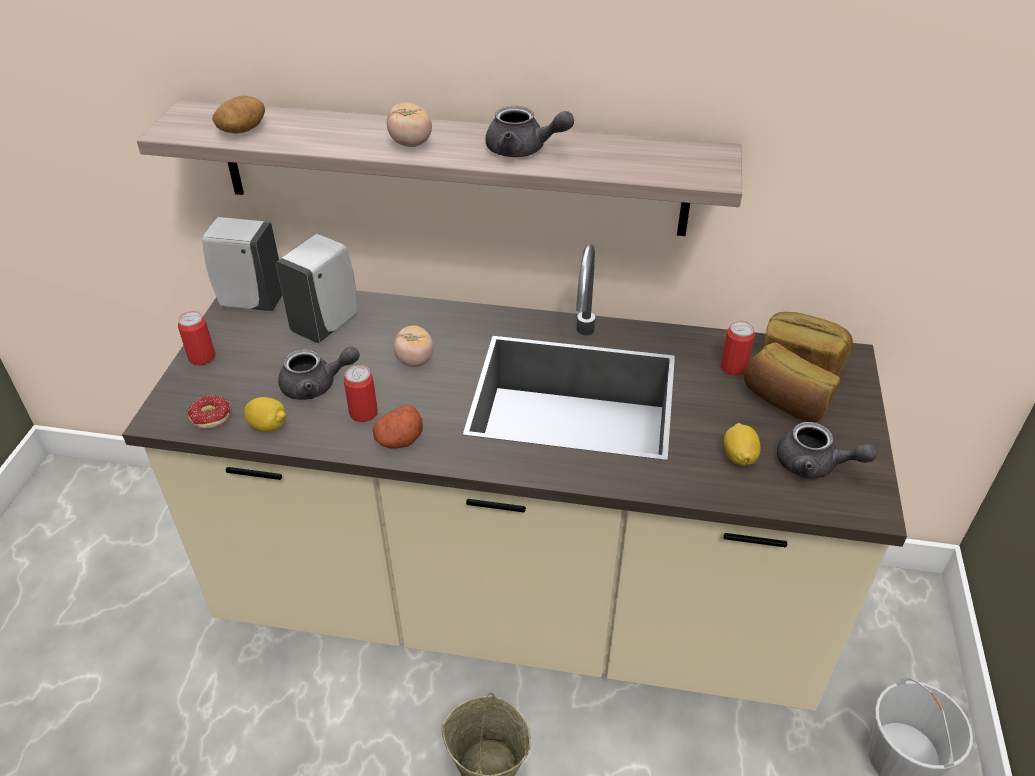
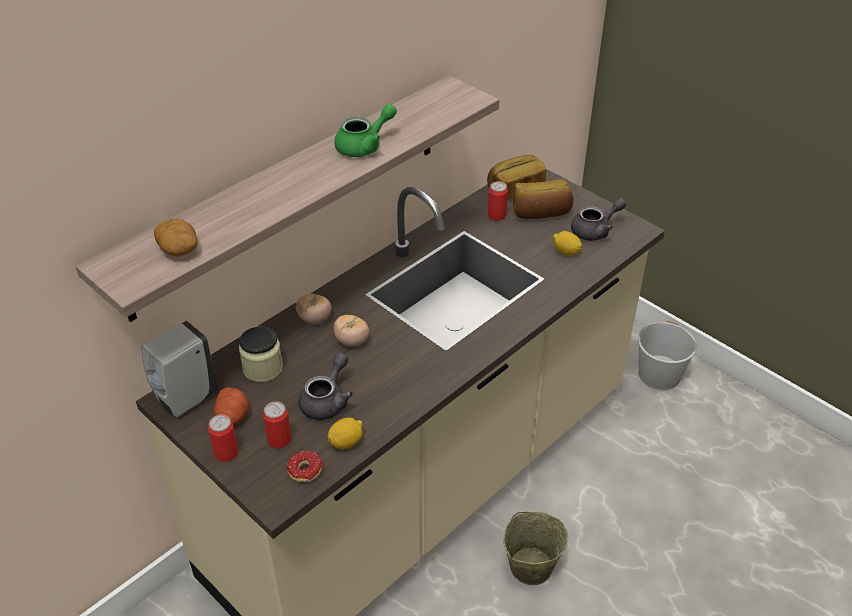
camera: 55 degrees left, 0 degrees up
white soap dispenser [276,234,357,343] -> jar [239,326,283,382]
can [344,365,378,422] -> can moved to [263,401,292,448]
potato [373,405,423,449] -> potato moved to [214,387,249,425]
tomato [387,102,432,147] -> tomato moved to [296,294,332,324]
grey teapot [486,106,574,157] -> green teapot [334,104,397,157]

